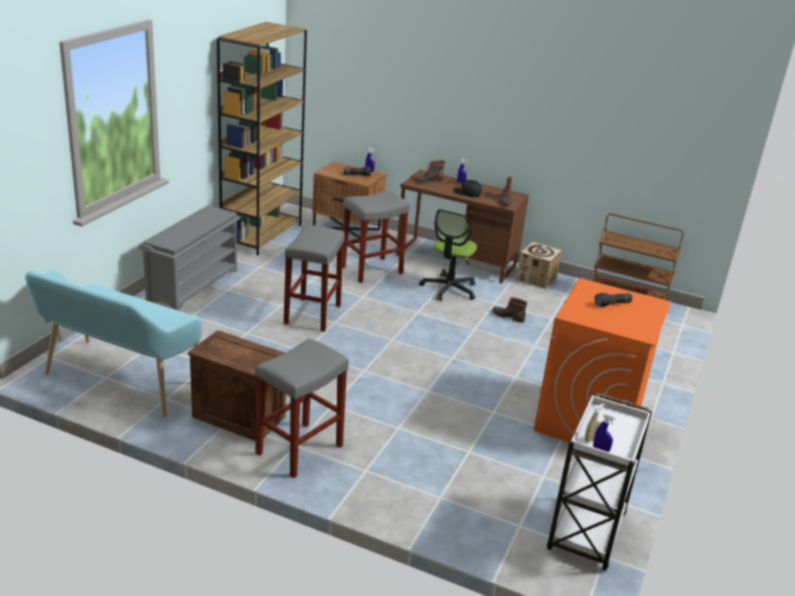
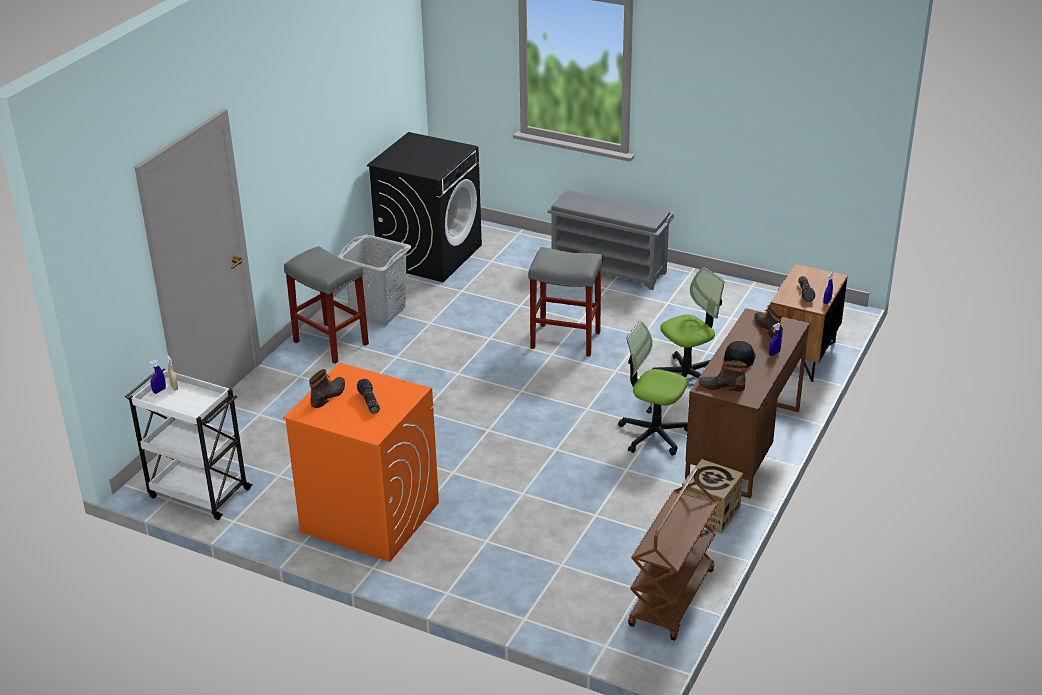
camera: 95 degrees right, 5 degrees up
turquoise bench [25,270,202,418] -> black washing machine [367,132,482,282]
crate [188,330,286,441] -> grey laundry basket [337,234,411,325]
brown bookcase [217,22,307,256] -> none
grey stool [342,190,410,283] -> office chair [652,267,724,378]
boot [492,297,527,323] -> boot moved to [309,369,345,408]

